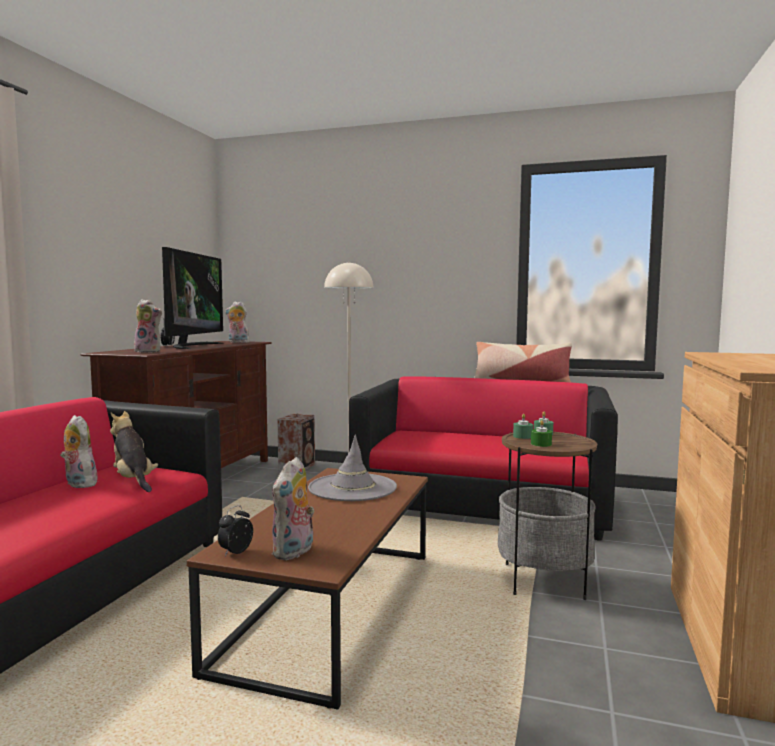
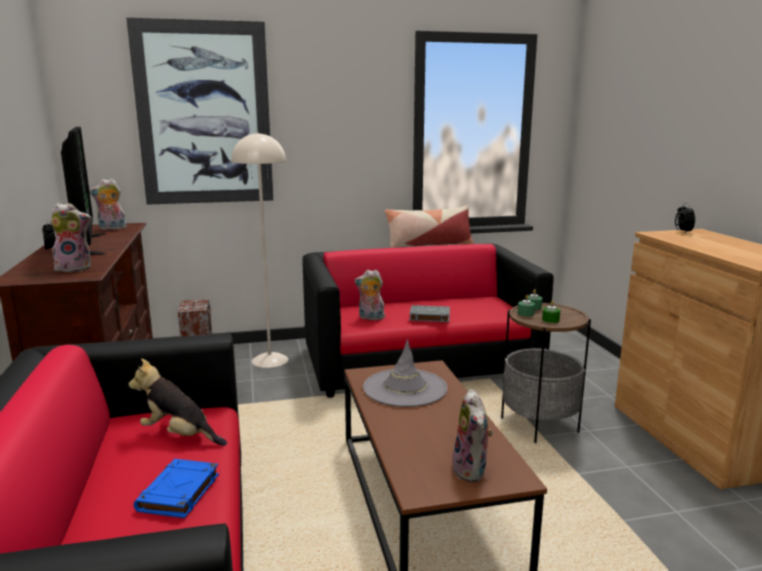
camera: 30 degrees left, 10 degrees up
plush toy [60,415,97,488] -> plush toy moved to [355,270,385,320]
alarm clock [218,505,253,556] -> alarm clock moved to [675,203,695,233]
none -> picture [126,18,273,205]
none -> blue book [134,459,219,518]
none -> grey book [409,305,450,322]

